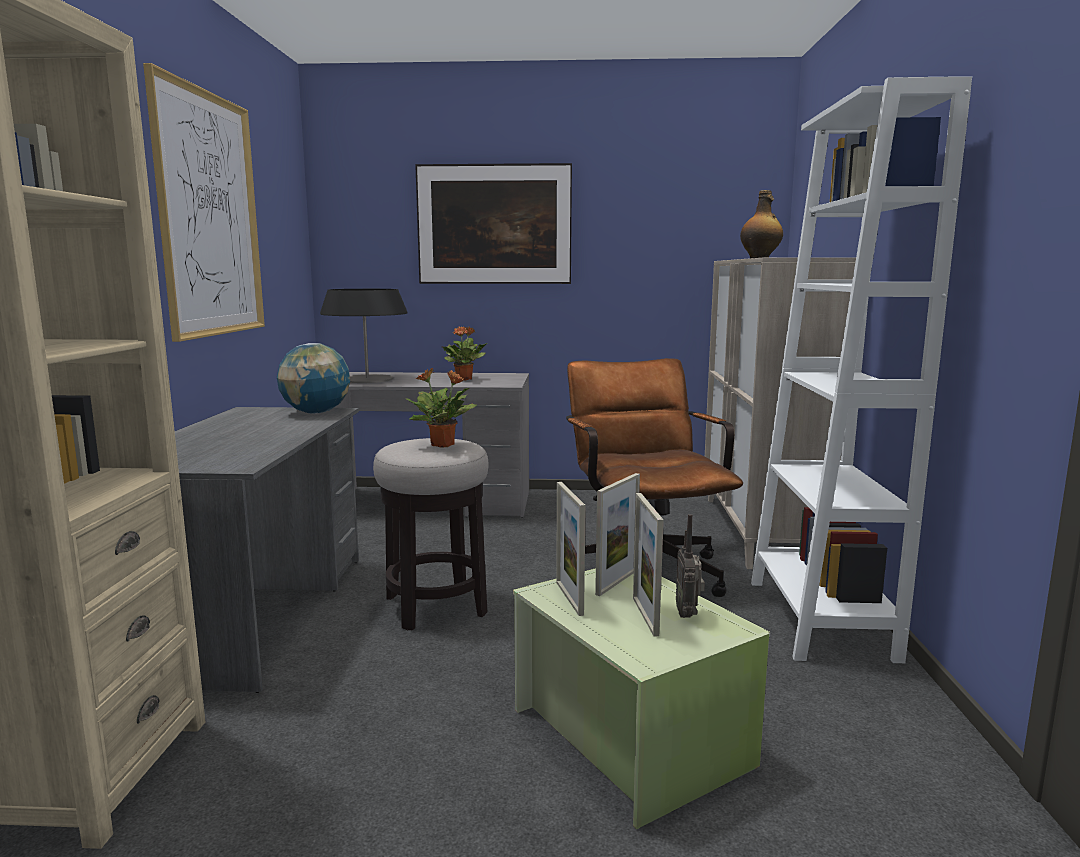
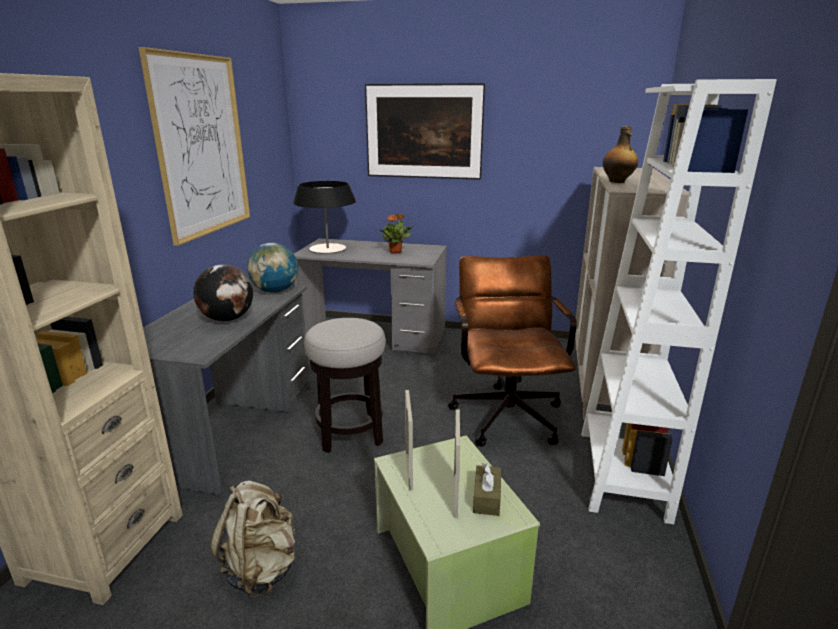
camera: 10 degrees right, 10 degrees up
potted plant [406,368,477,448] -> none
picture frame [595,473,640,596] -> none
radio [676,514,705,618] -> brown tissue box [473,463,501,516]
none -> globe [193,264,253,322]
none -> beige backpack [210,480,295,599]

